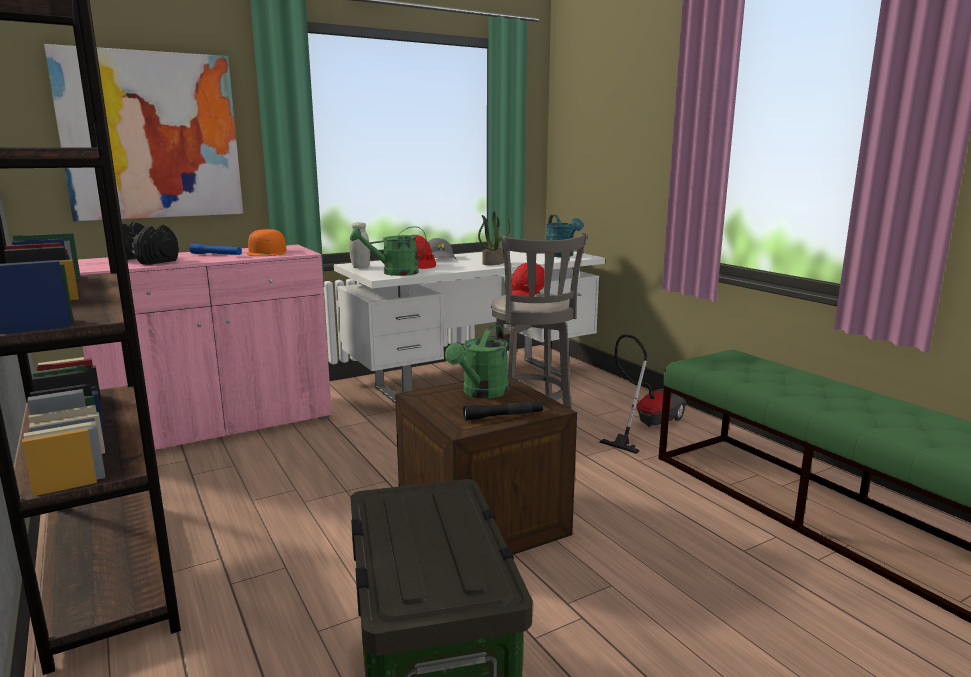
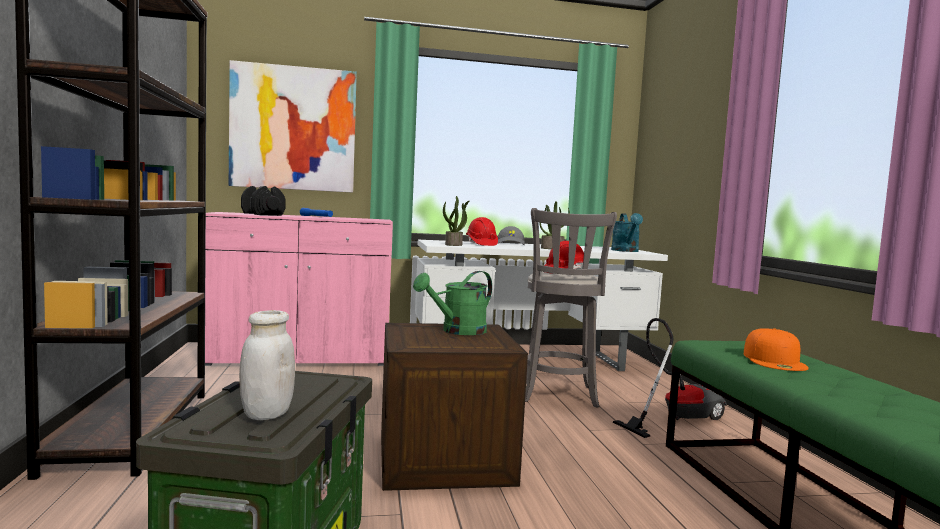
camera: 20 degrees right, 10 degrees down
orange cap [247,229,287,256] -> orange cap moved to [744,328,809,371]
white jar [349,223,370,269] -> white jar moved to [239,310,295,420]
green watering can [350,226,427,276] -> potted plant [443,196,470,246]
black flashlight [463,401,543,421] -> none

